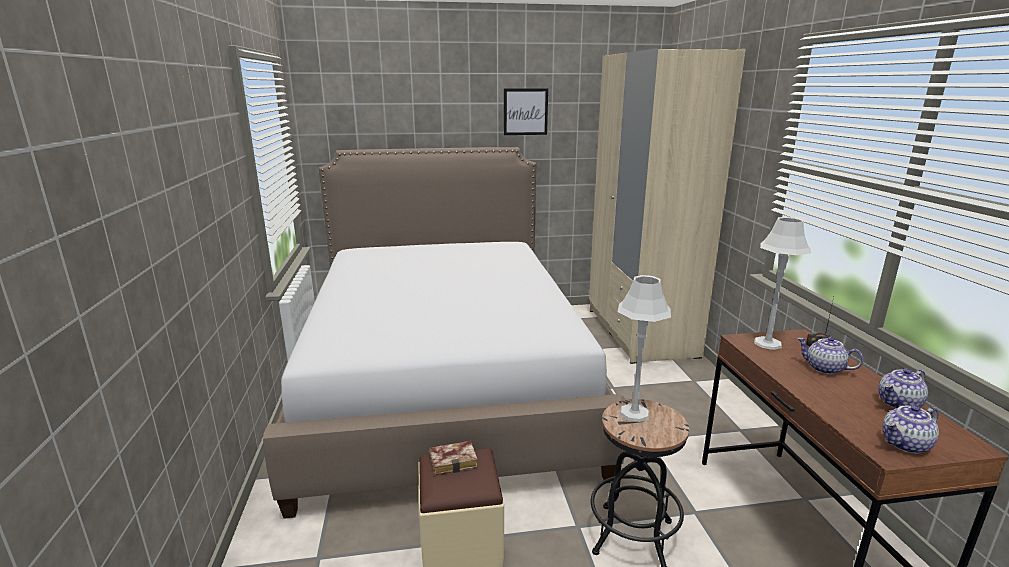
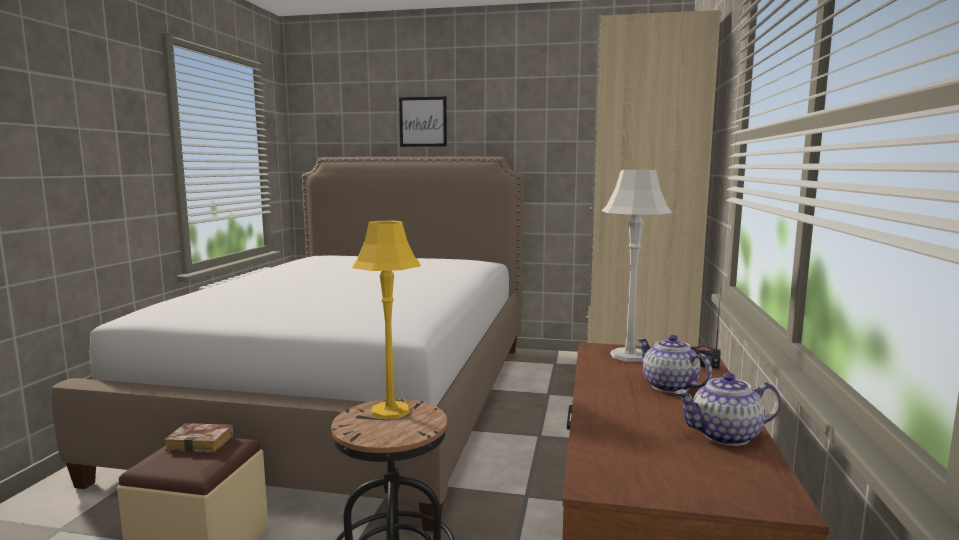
camera: 20 degrees right, 10 degrees down
picture [504,89,548,135] -> picture moved to [399,97,447,147]
grey table lamp [617,275,671,422] -> yellow table lamp [352,221,421,419]
teapot [882,405,939,454] -> none

